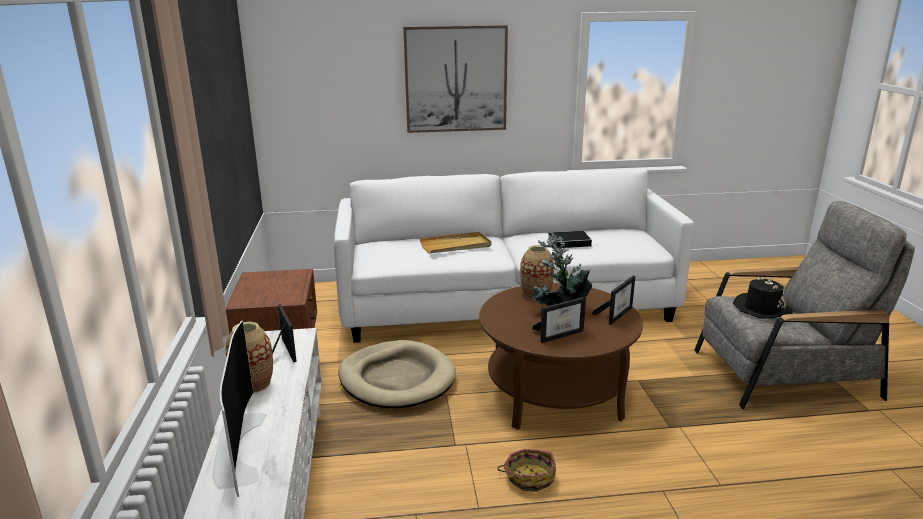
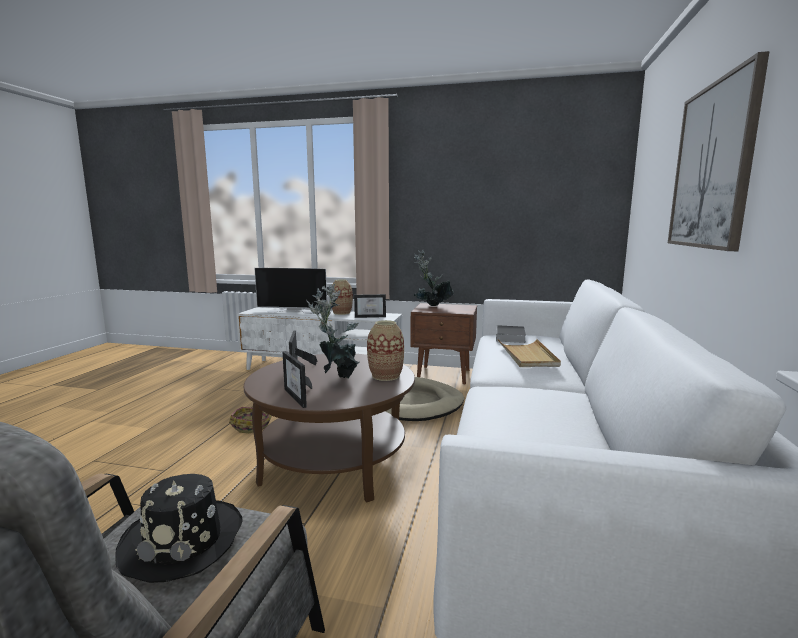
camera: 110 degrees right, 10 degrees down
book [547,231,597,248] -> book moved to [496,325,526,343]
none -> potted plant [414,249,454,306]

